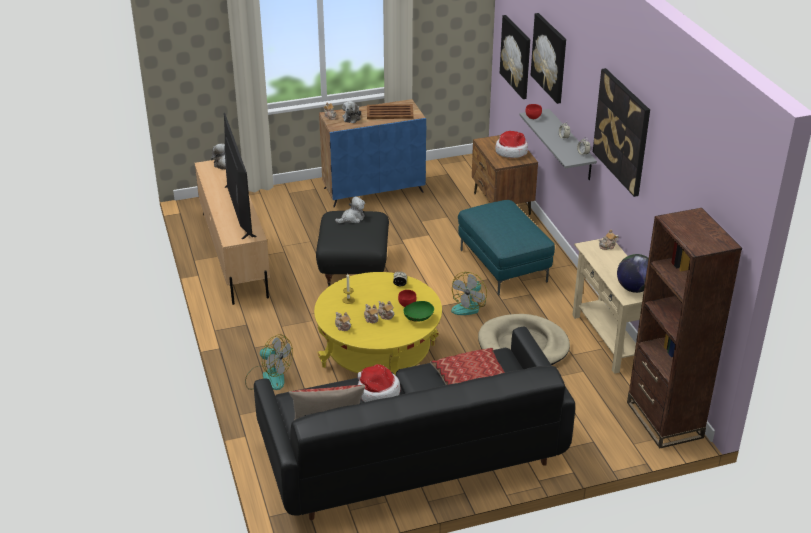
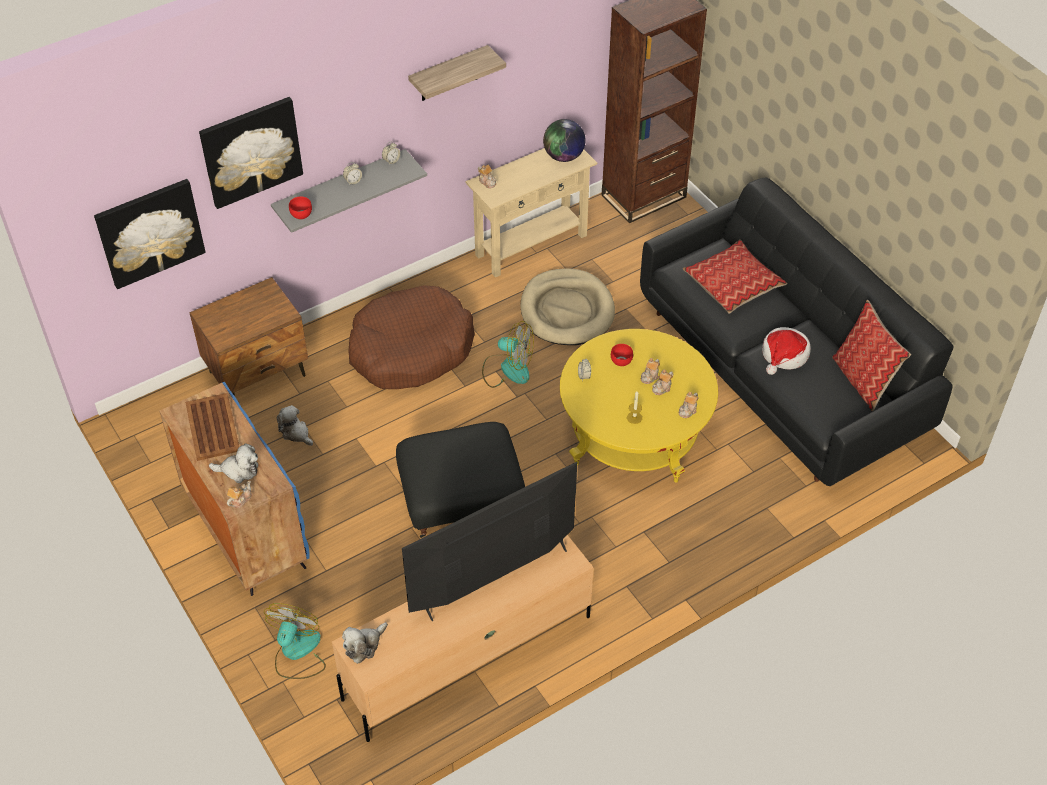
camera: 105 degrees left, 15 degrees up
fan [245,334,293,390] -> fan moved to [264,603,326,679]
plush toy [335,196,365,224] -> plush toy moved to [277,405,313,446]
green bowl [404,301,434,322] -> none
turquoise ottoman [458,200,555,295] -> brown dog bed [348,285,475,389]
hat [495,131,528,158] -> none
picture [593,68,650,197] -> shelf [408,45,506,101]

